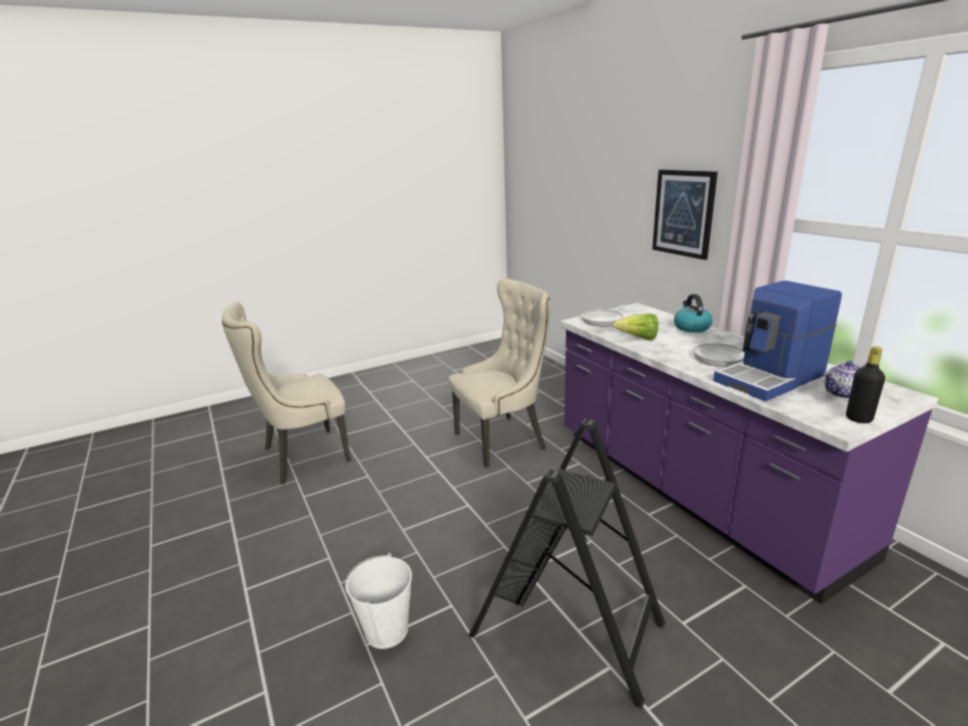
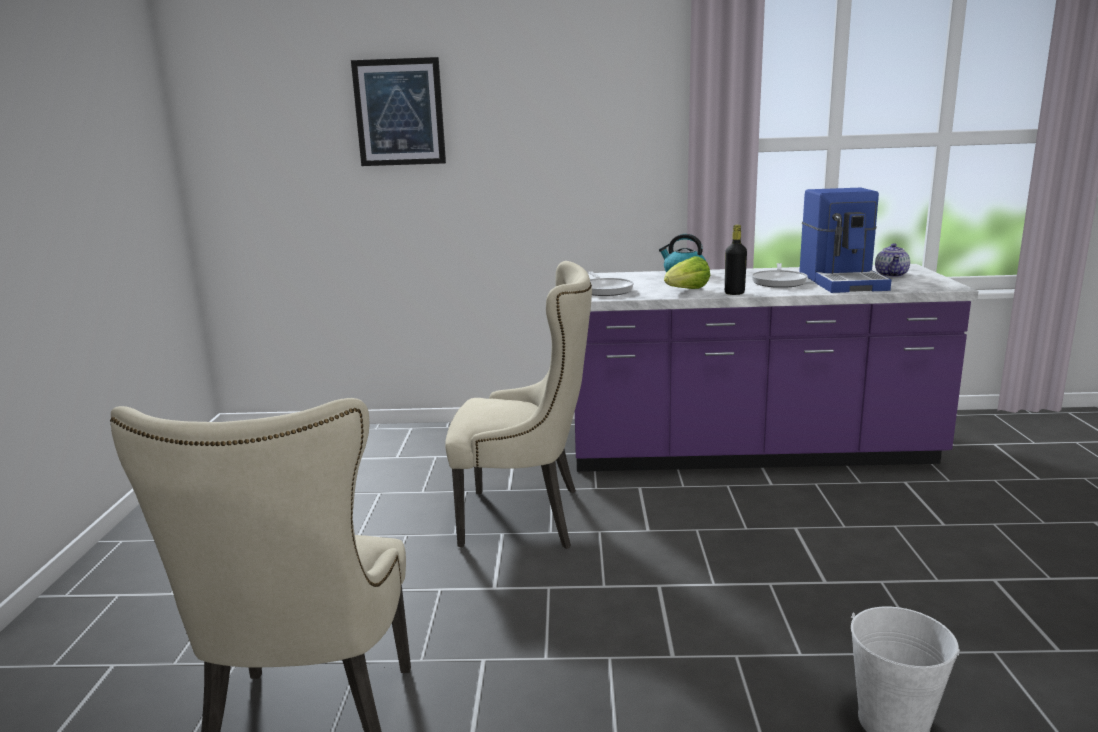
camera: 60 degrees left, 5 degrees down
beige chair [449,279,550,468] -> beige chair turned 90 degrees clockwise [445,261,592,549]
black step ladder [468,418,666,709] -> none
picture [652,170,718,260] -> picture moved to [351,57,446,166]
black bottle [846,346,885,423] -> black bottle moved to [725,225,747,295]

